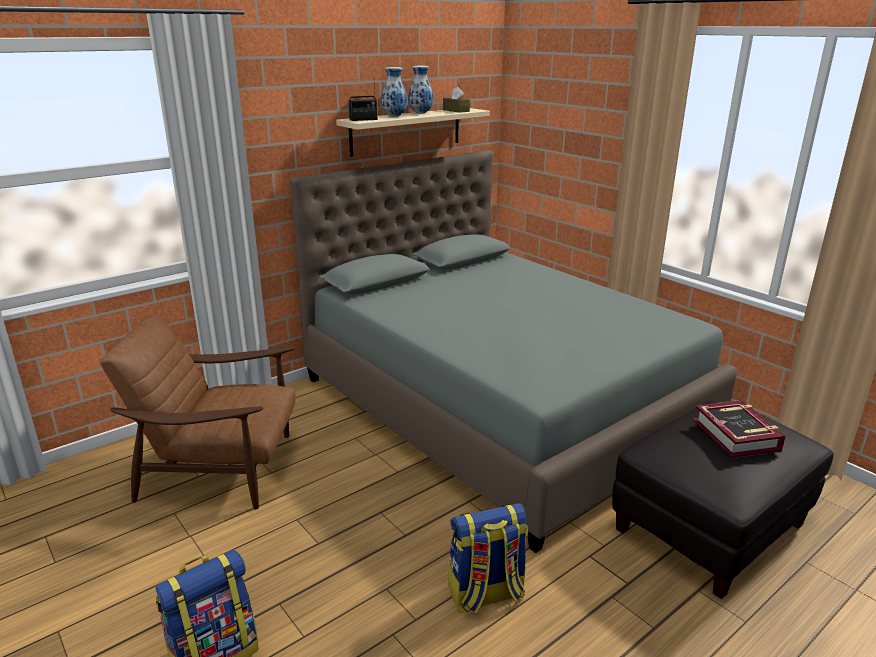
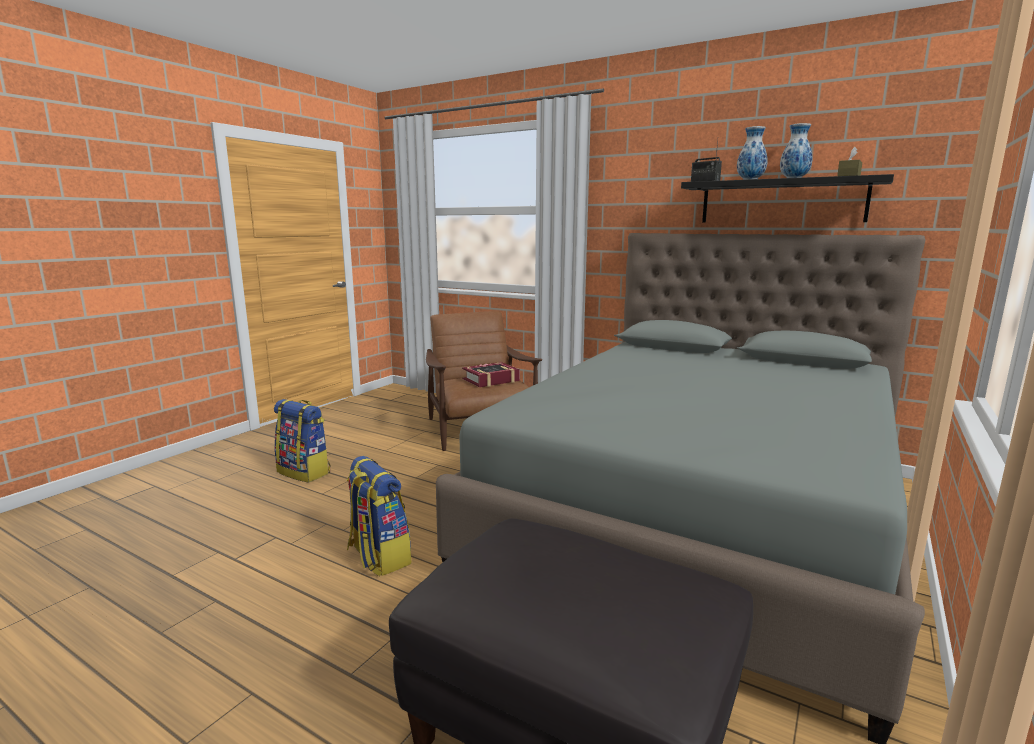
camera: 70 degrees right, 10 degrees down
beige shelf [336,108,490,157] -> black shelf [681,174,894,222]
book [693,400,786,458] -> book moved to [462,362,520,387]

